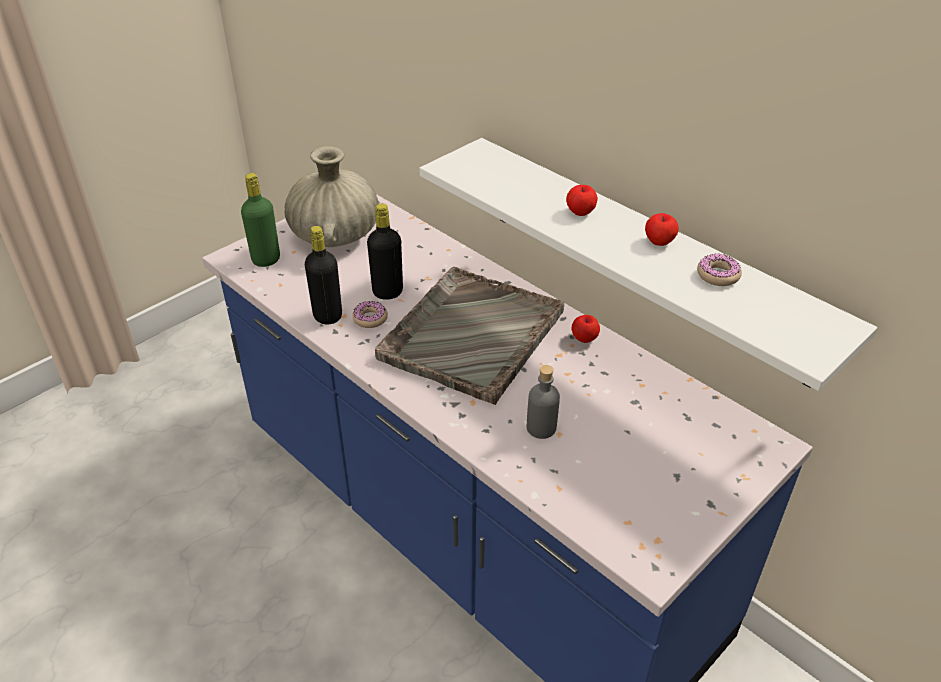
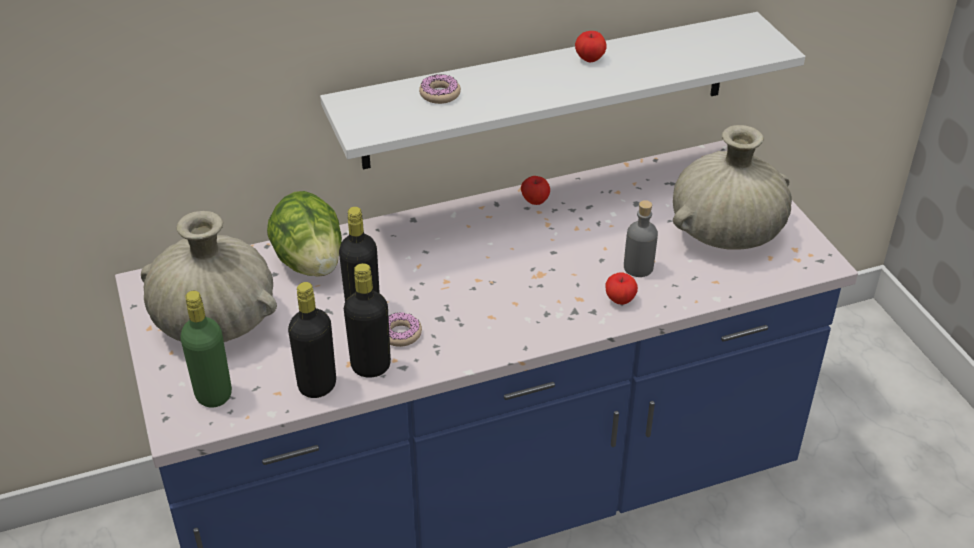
camera: 65 degrees left, 0 degrees up
grey tray [375,267,564,405] -> none
apple [566,185,598,216] -> apple moved to [606,272,638,305]
donut [697,253,742,286] -> donut moved to [419,74,461,104]
none -> lettuce [267,191,342,277]
none -> black bottle [288,282,336,398]
none -> beige vase [673,125,792,250]

